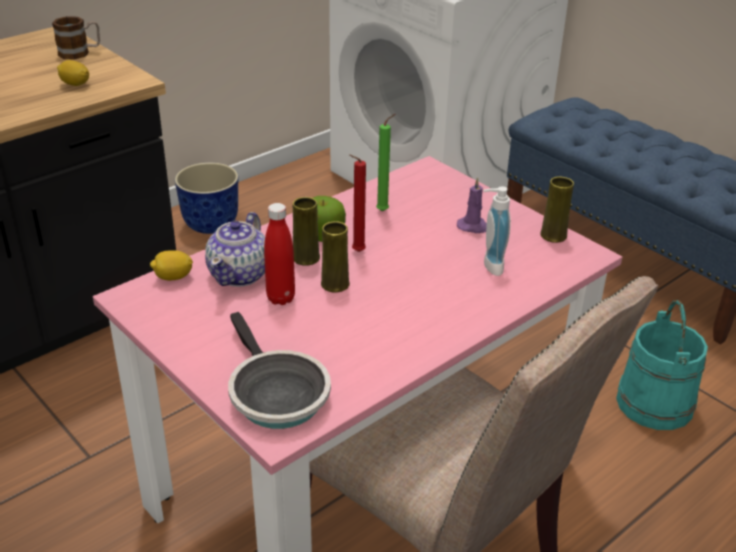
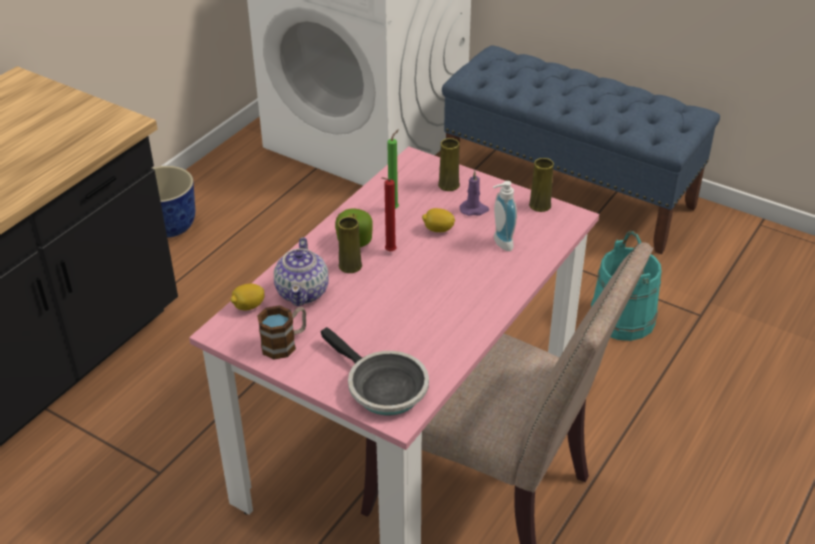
camera: 15 degrees left, 5 degrees up
mug [52,16,100,60] -> mug moved to [257,305,306,359]
lemon [57,60,89,86] -> lemon moved to [422,208,455,232]
red bottle [264,203,295,305] -> none
yellow vase [321,221,350,292] -> yellow vase moved to [438,138,460,191]

